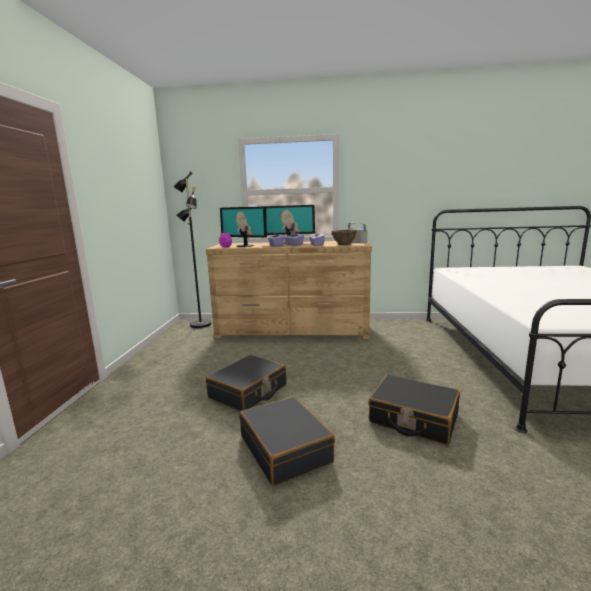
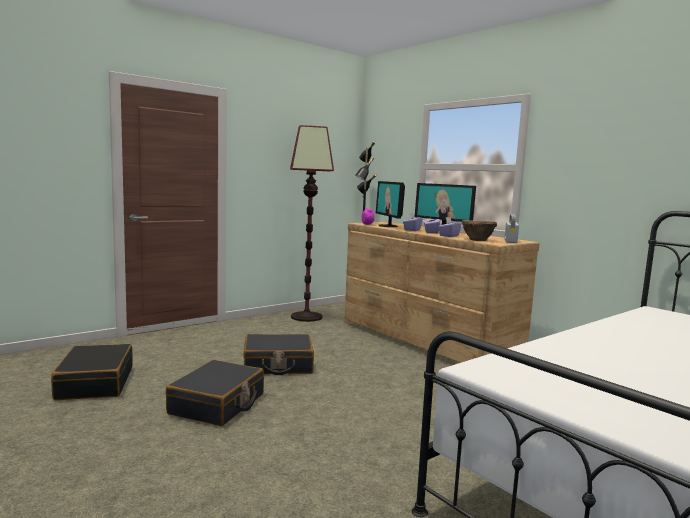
camera: 45 degrees right, 5 degrees down
black suitcase [368,375,460,445] -> black suitcase moved to [51,344,133,400]
none -> floor lamp [290,125,334,322]

